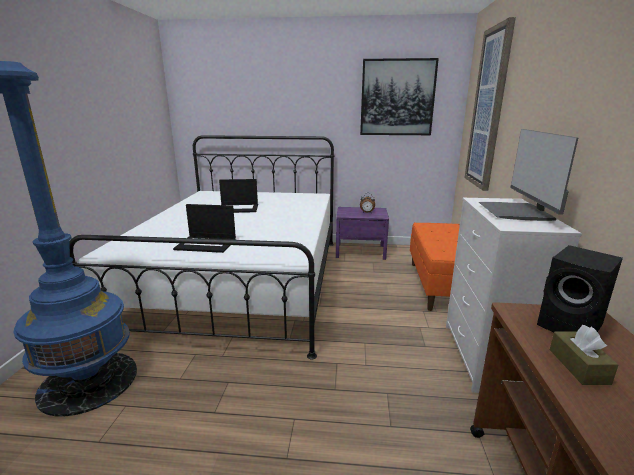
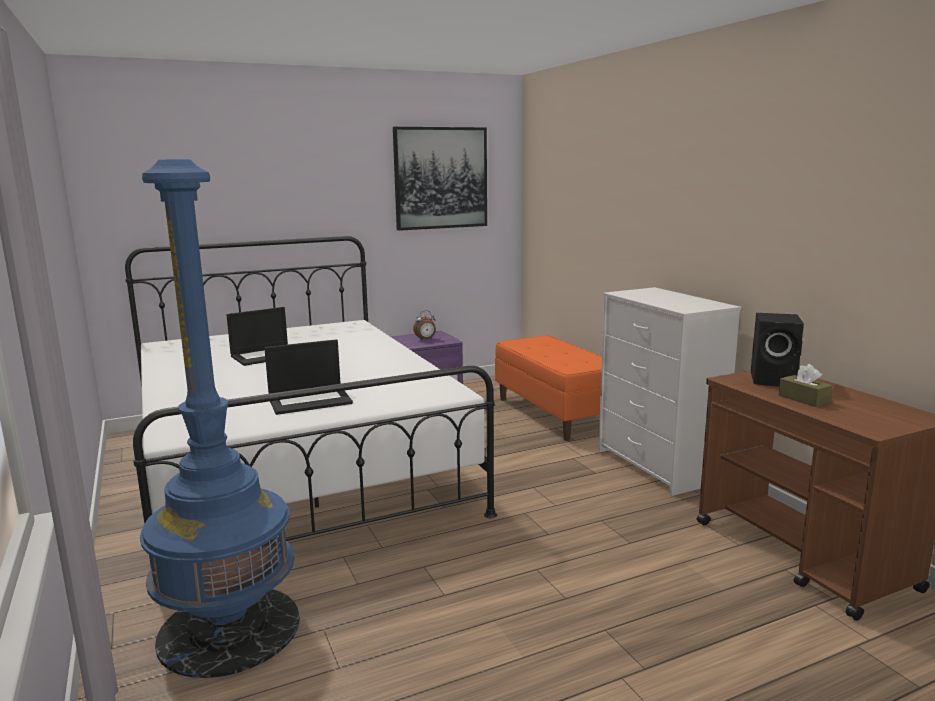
camera: 30 degrees left, 5 degrees down
picture [464,17,516,191] -> none
monitor [479,129,578,221] -> none

